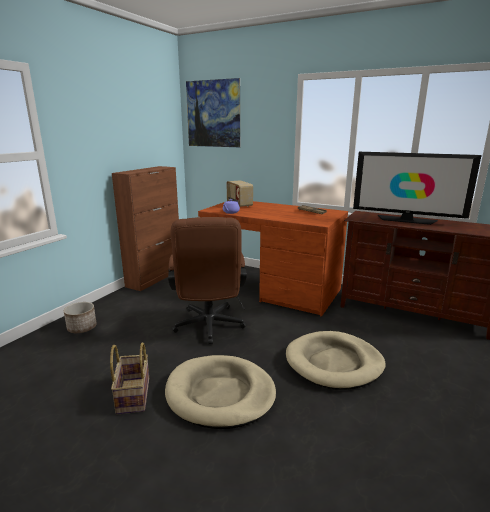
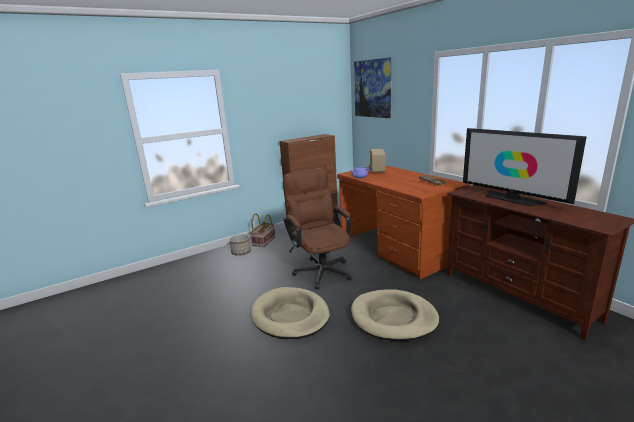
camera: 30 degrees right, 0 degrees up
basket [110,343,149,414] -> basket moved to [250,213,275,247]
brown office chair [168,217,247,344] -> brown office chair turned 135 degrees clockwise [283,168,353,289]

